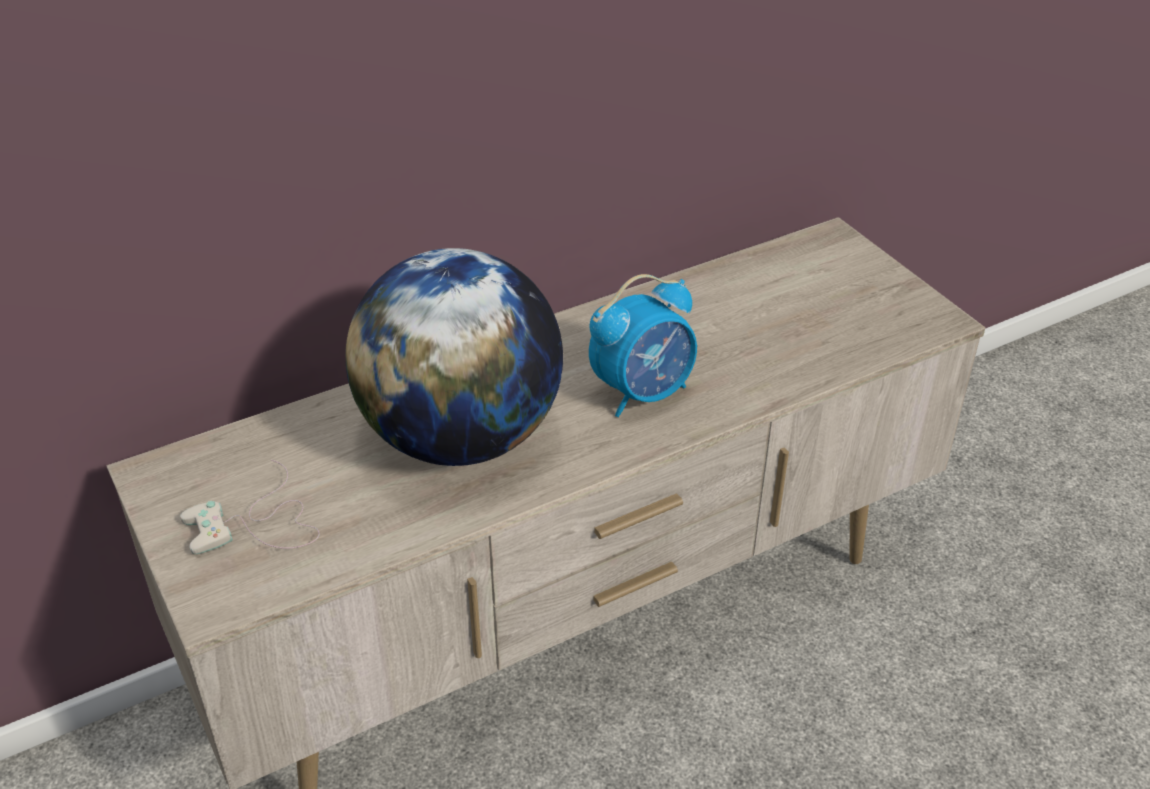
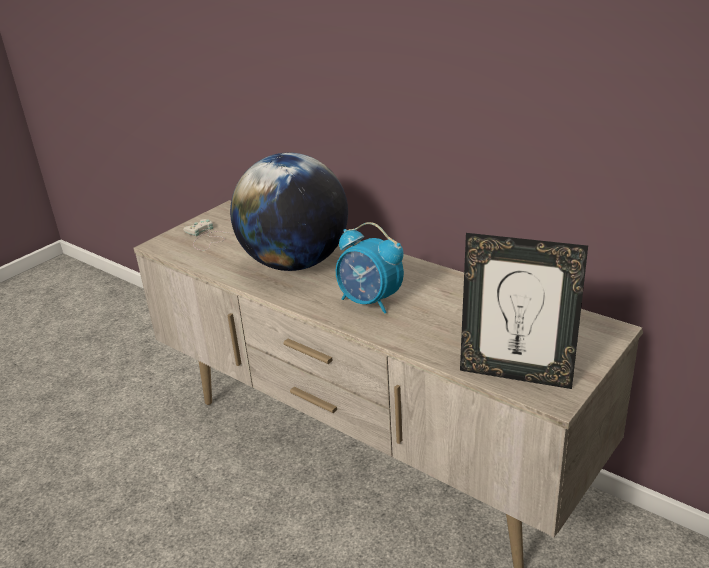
camera: 70 degrees right, 10 degrees down
none -> picture frame [460,233,588,389]

